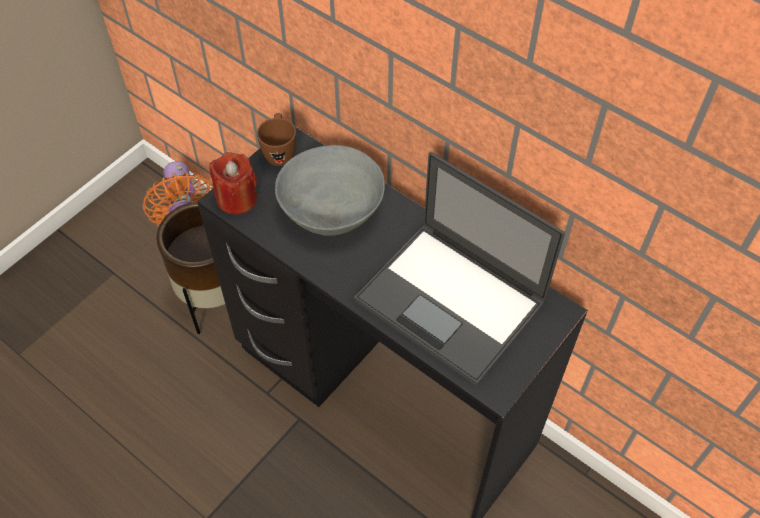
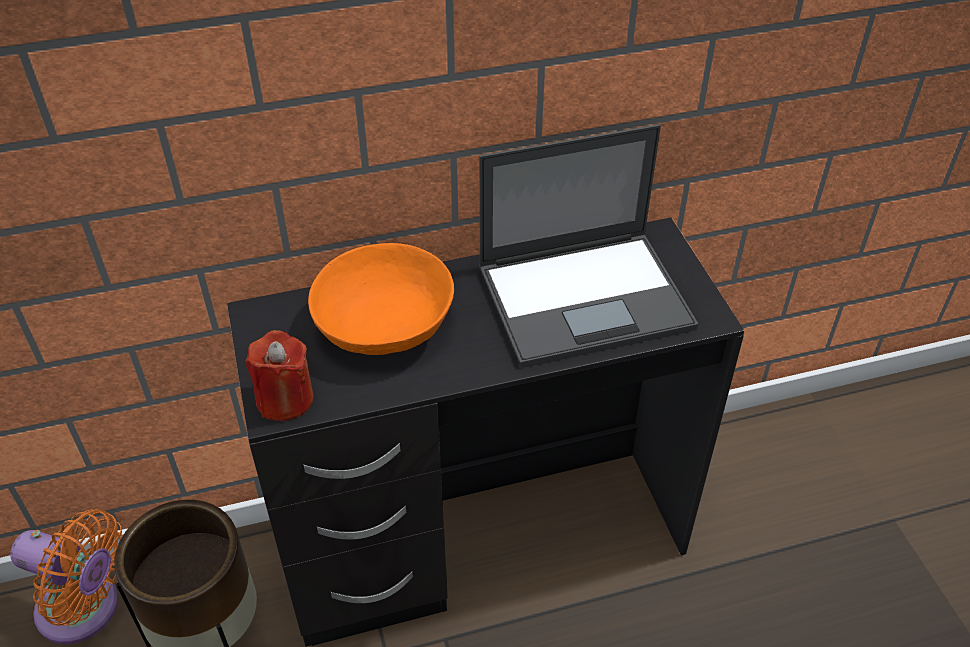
camera: 55 degrees left, 10 degrees down
brown mug [257,113,296,166] -> none
grey bowl [275,145,385,236] -> orange bowl [308,243,454,355]

